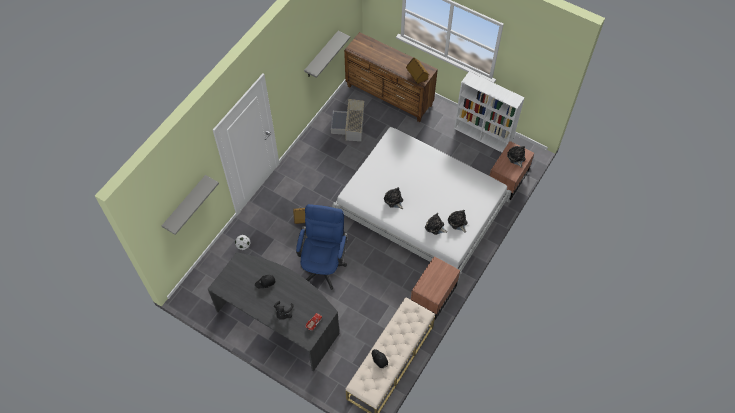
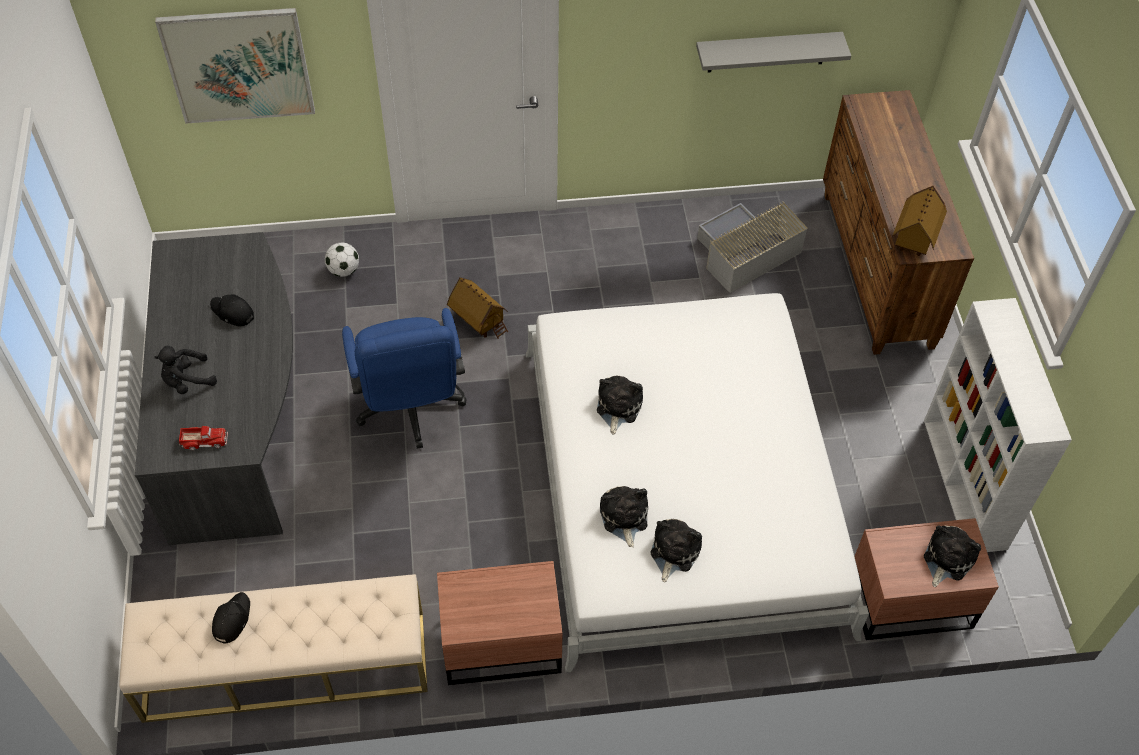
camera: 50 degrees right, 5 degrees down
grey shelf [162,175,219,235] -> picture [155,8,315,124]
blue office chair [296,204,347,290] -> blue office chair turned 105 degrees clockwise [342,308,467,449]

